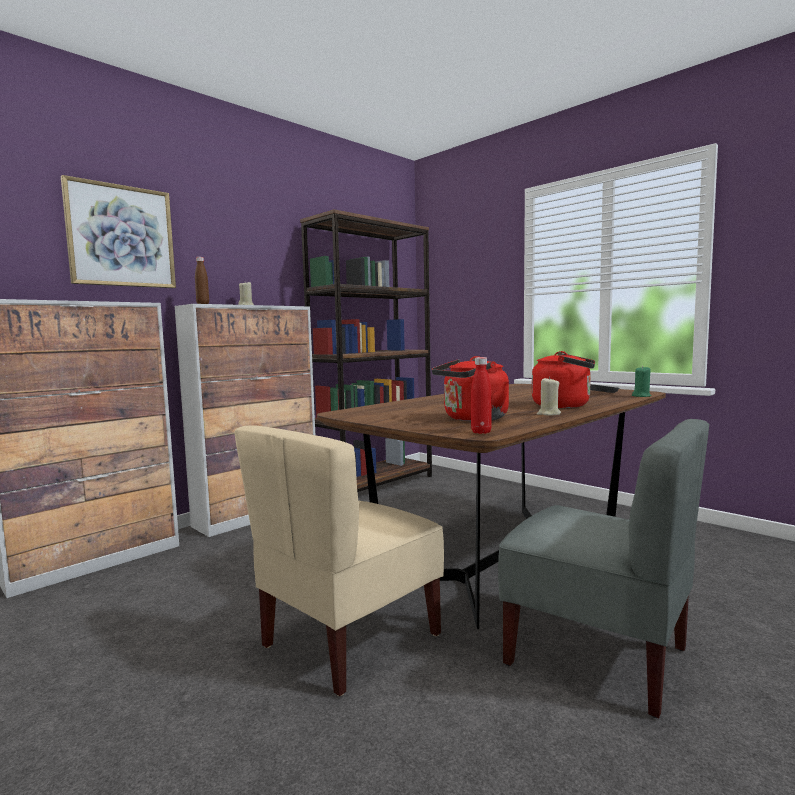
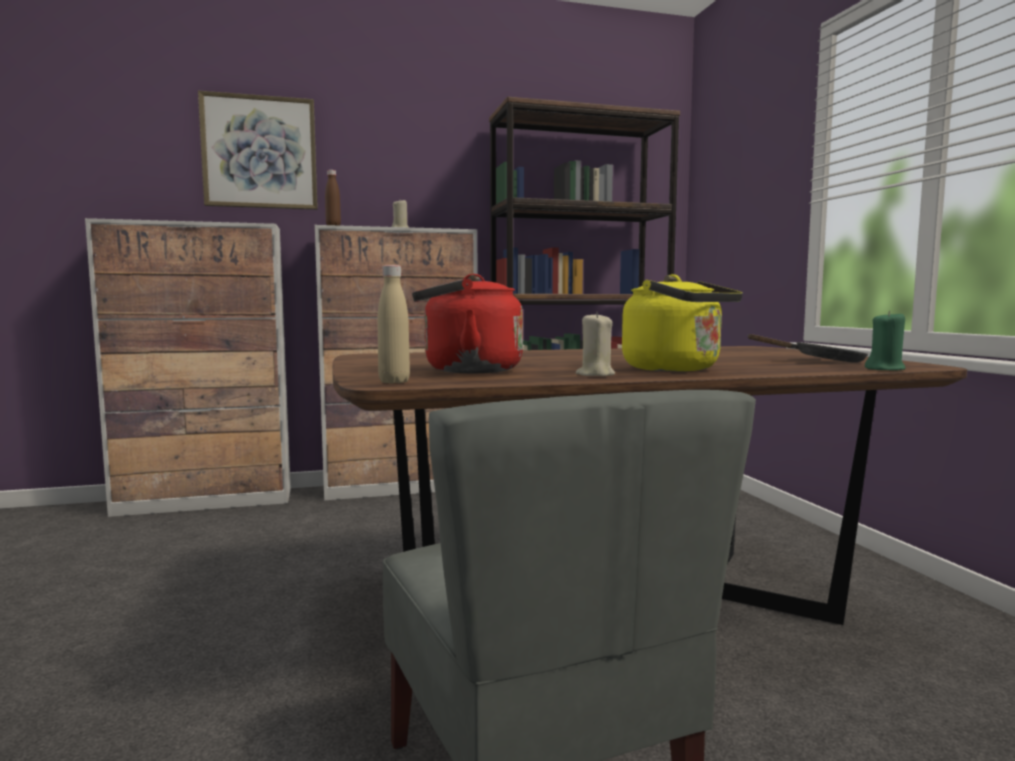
camera: 30 degrees right, 0 degrees up
beige chair [234,425,444,696] -> none
red bottle [471,357,491,434] -> beige bottle [377,265,410,383]
red kettle [532,351,595,408] -> yellow kettle [622,274,743,372]

